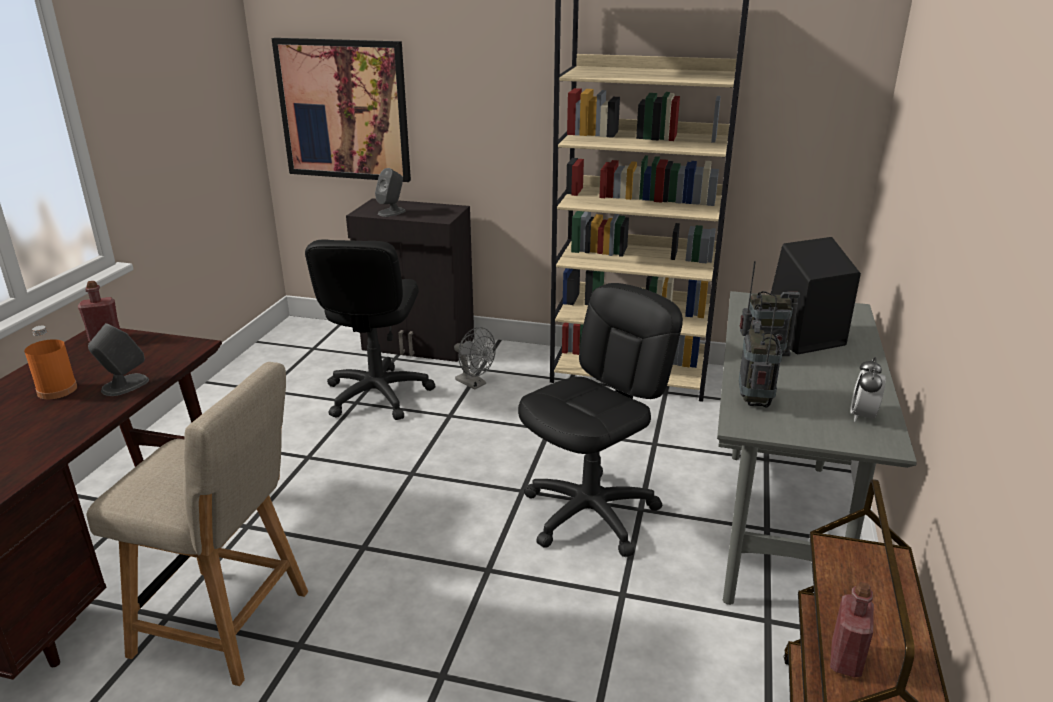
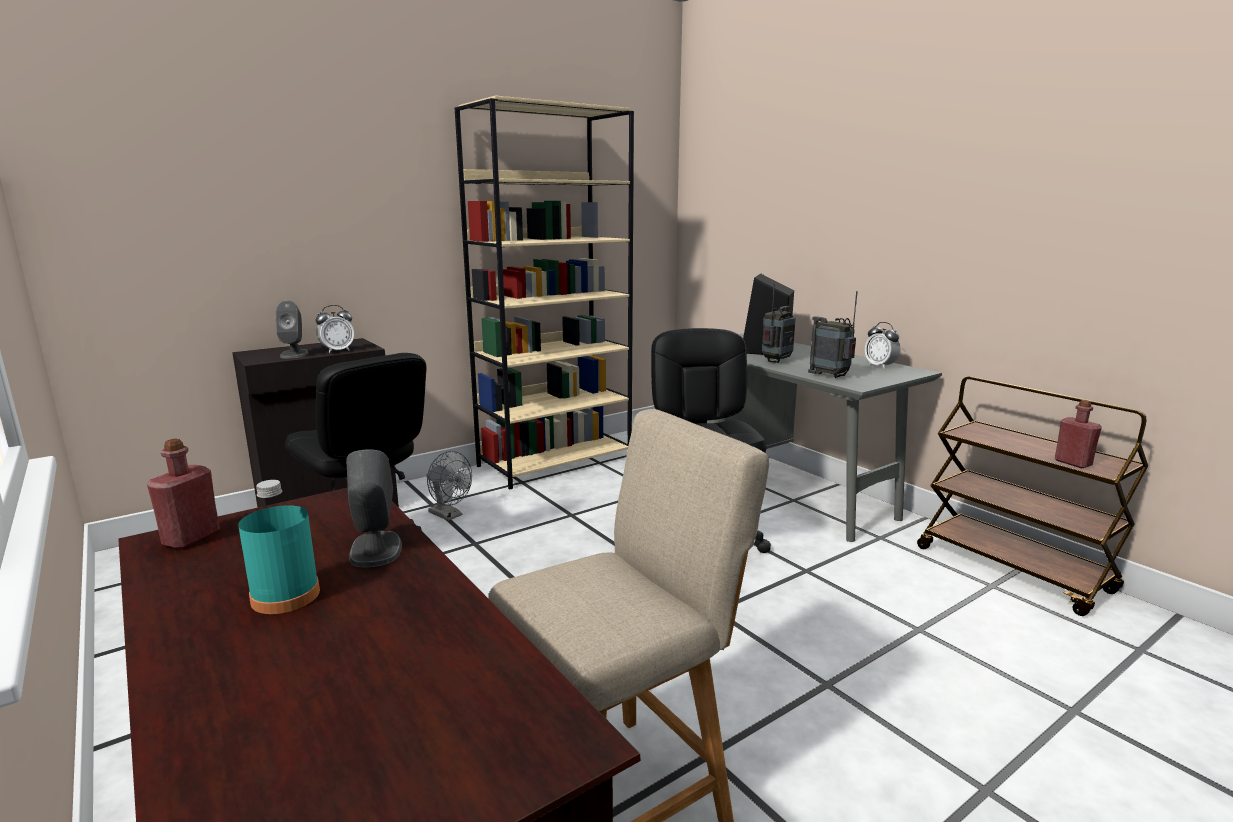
camera: 50 degrees left, 10 degrees down
orange bottle [24,326,77,399] -> turquoise bottle [238,480,320,614]
picture [271,38,411,182] -> none
grey fan [454,327,496,390] -> grey fan turned 45 degrees clockwise [426,451,472,521]
none -> alarm clock [316,305,354,353]

